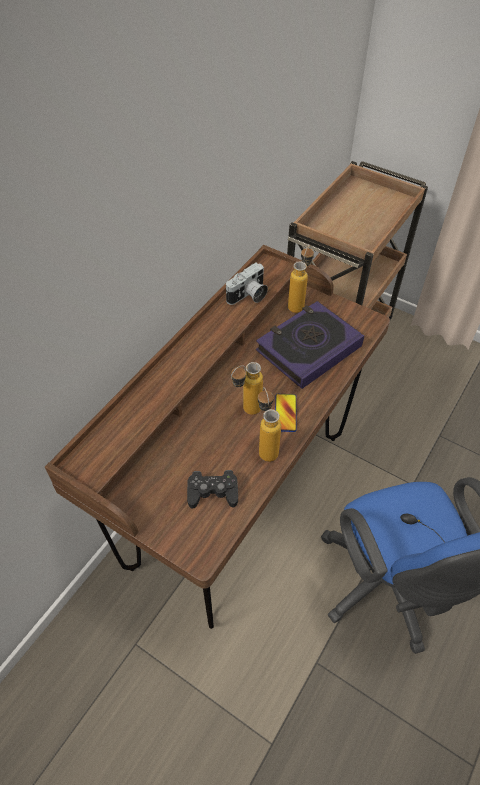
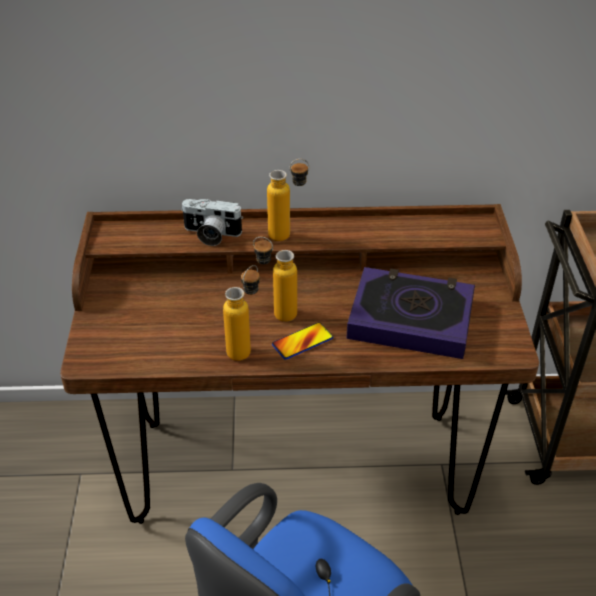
camera: 55 degrees right, 10 degrees down
black game controller [187,470,238,508] -> none
camera [226,263,268,305] -> camera moved to [181,199,243,246]
bottle [288,245,314,313] -> bottle moved to [267,159,310,241]

